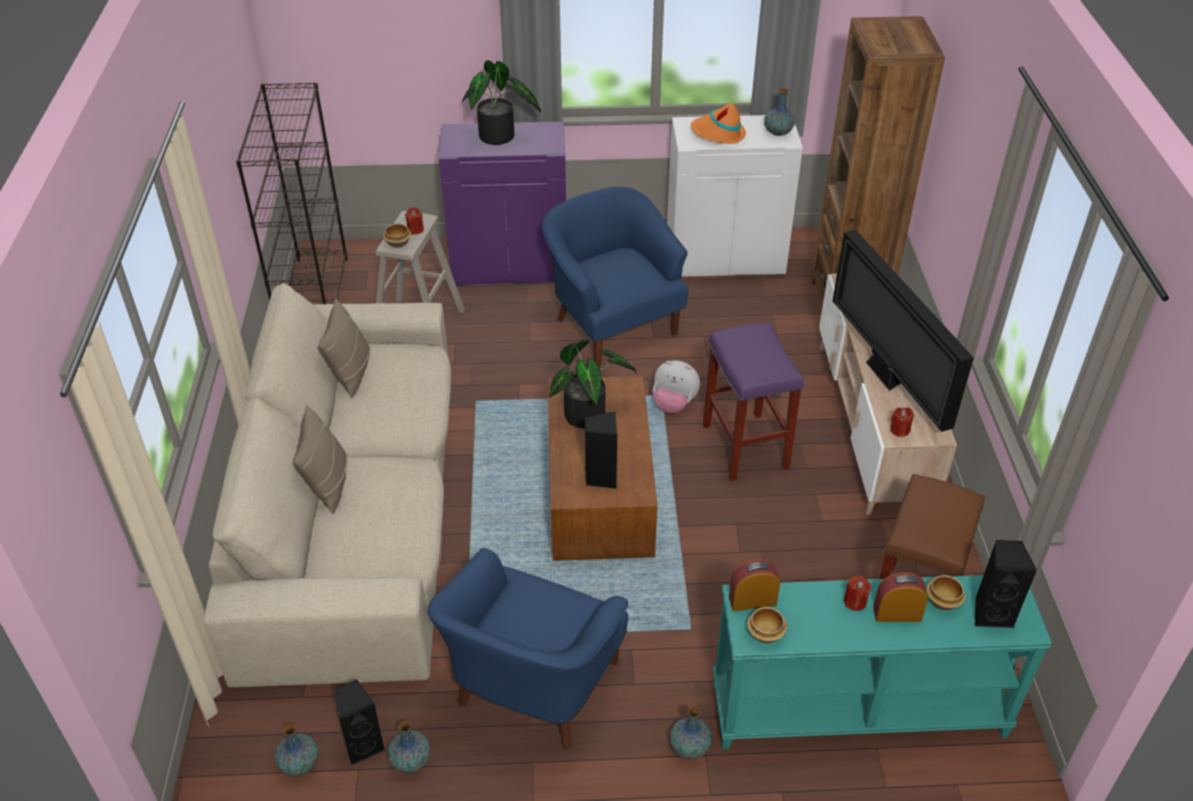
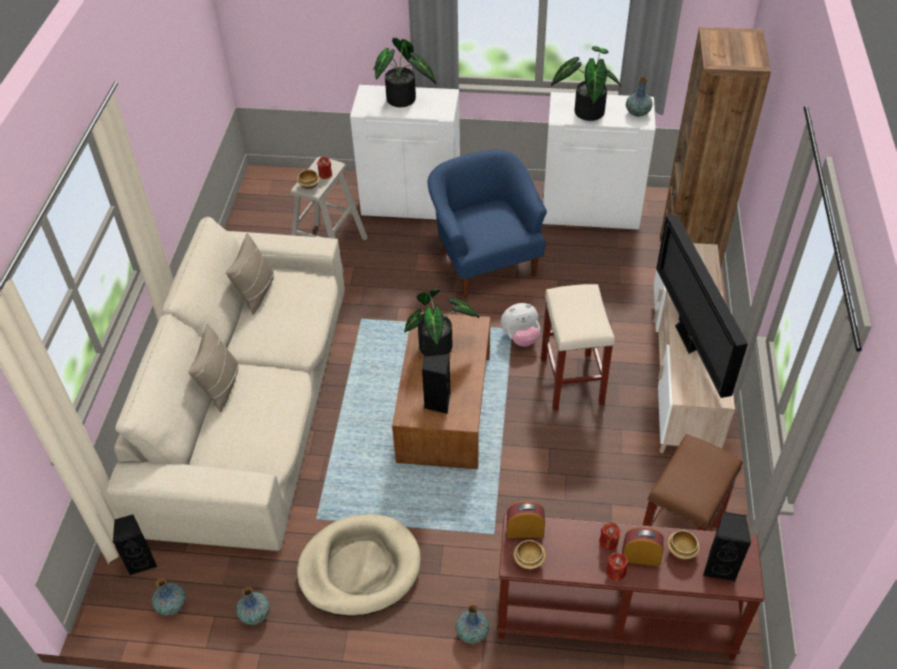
camera: 10 degrees right, 5 degrees up
black bookcase [236,82,348,304] -> none
black speaker [334,680,385,765] -> black speaker moved to [113,515,157,575]
blue armchair [427,548,629,749] -> beige dog bed [297,514,421,617]
purple cabinet [439,121,566,286] -> white cabinet [350,85,460,220]
plush toy [653,361,700,413] -> plush toy turned 45 degrees counterclockwise [501,303,540,347]
orange hat [691,103,746,144] -> potted plant [551,46,621,121]
purple stool [703,322,804,481] -> beige stool [541,284,615,410]
turquoise console table [713,575,1052,749] -> brown console table [497,514,765,660]
red candle [890,407,914,437] -> red candle moved to [606,552,628,581]

